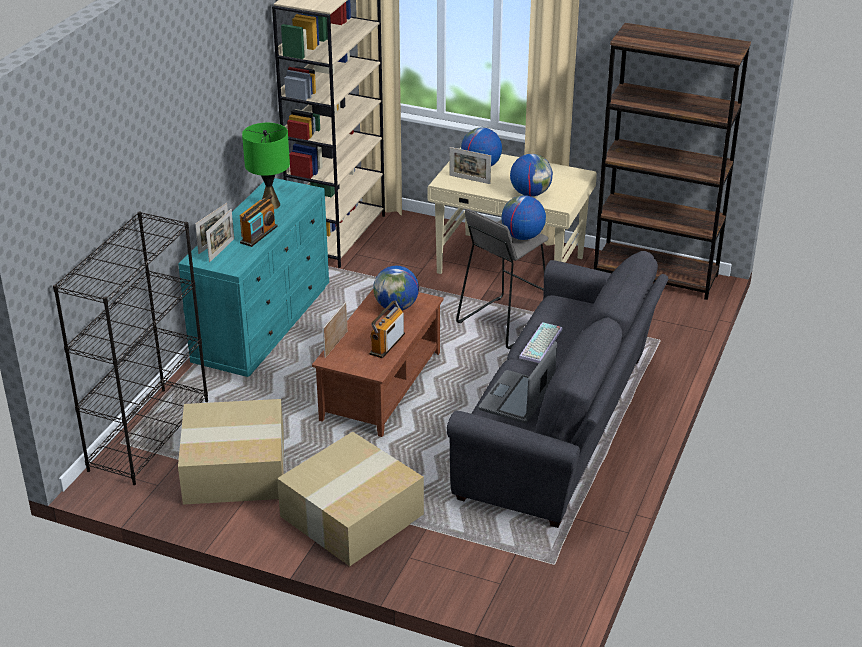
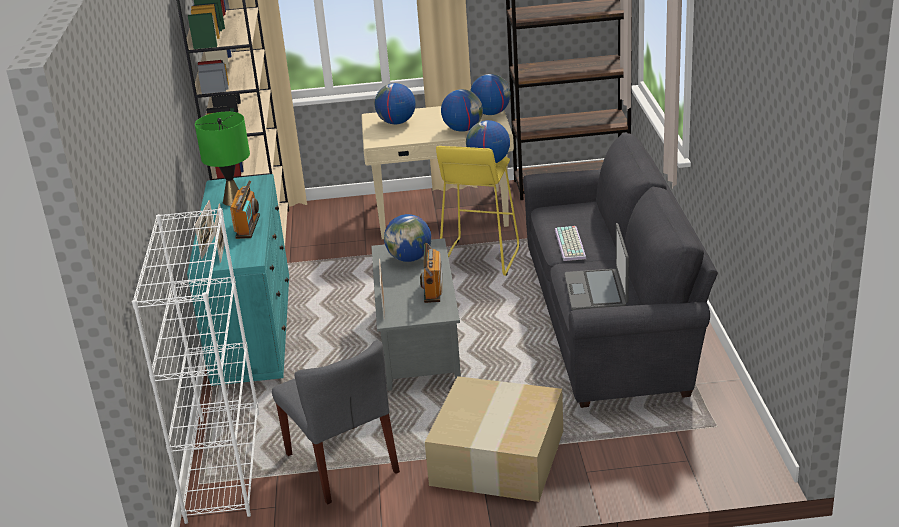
camera: 25 degrees left, 5 degrees down
black bookcase [53,211,208,485] -> white bookcase [132,208,259,524]
cardboard box [178,399,284,505] -> grey chair [272,340,400,505]
brown coffee table [312,289,444,437] -> grey coffee table [371,238,461,391]
picture frame [449,147,491,184] -> none
grey stool [456,209,549,349] -> yellow stool [436,146,520,276]
none -> globe [470,74,511,115]

